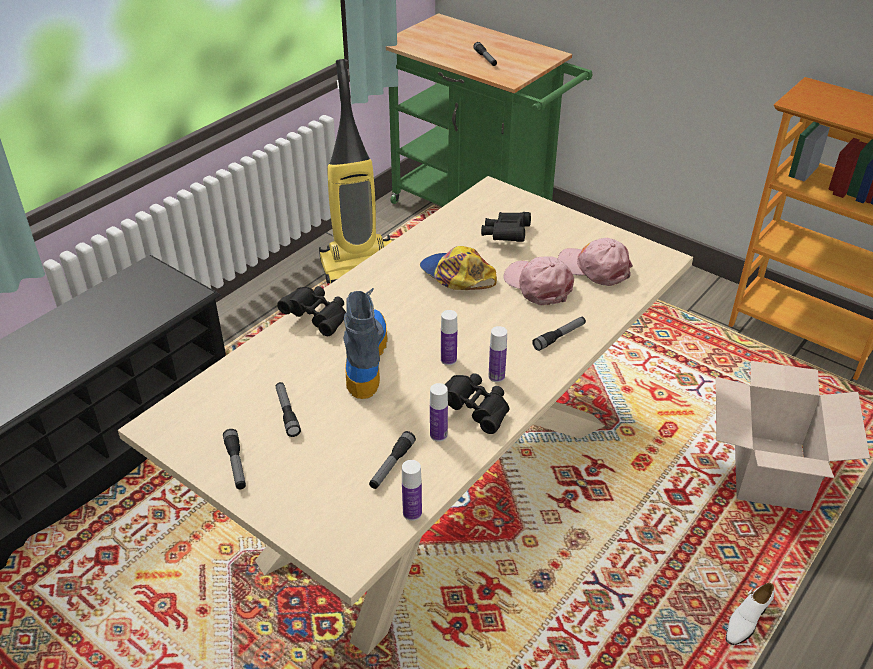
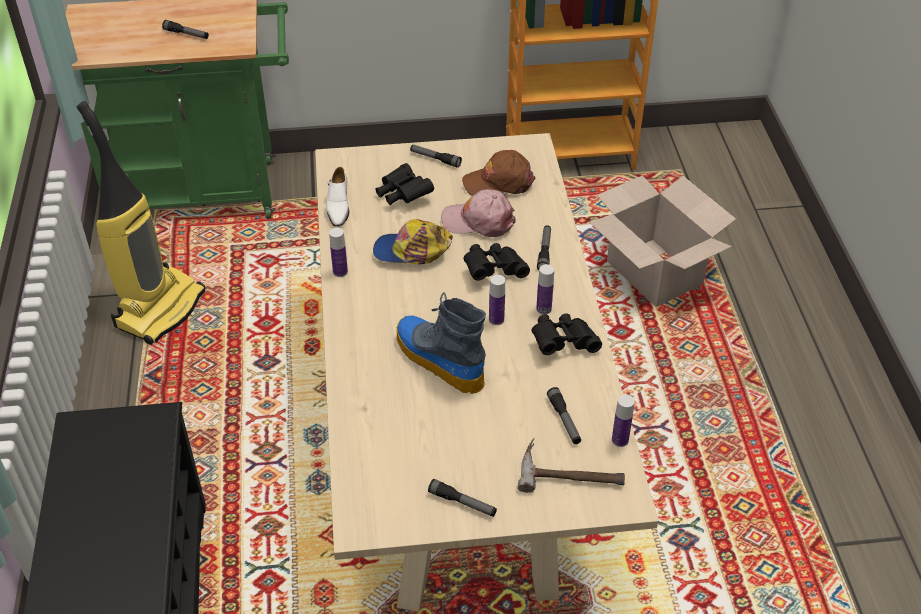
camera: 45 degrees left, 5 degrees up
flashlight [276,382,301,437] -> flashlight moved to [410,145,462,168]
black binoculars [277,286,346,336] -> black binoculars moved to [463,243,530,281]
bottle [430,383,448,442] -> bottle moved to [329,228,348,277]
pink cap [558,238,633,286] -> brown cap [462,150,535,196]
white shoe [726,583,774,645] -> white shoe moved to [326,167,349,227]
none -> hammer [518,437,625,493]

